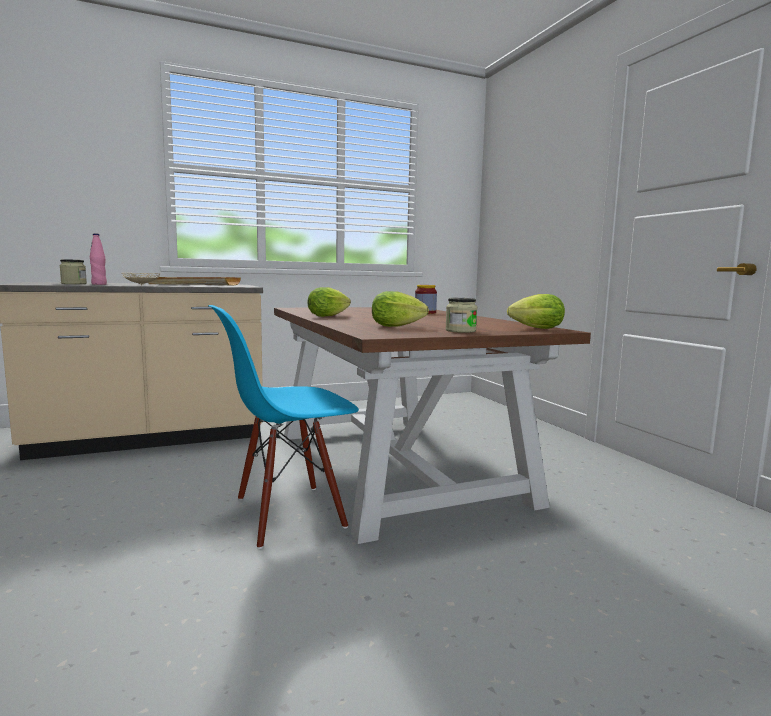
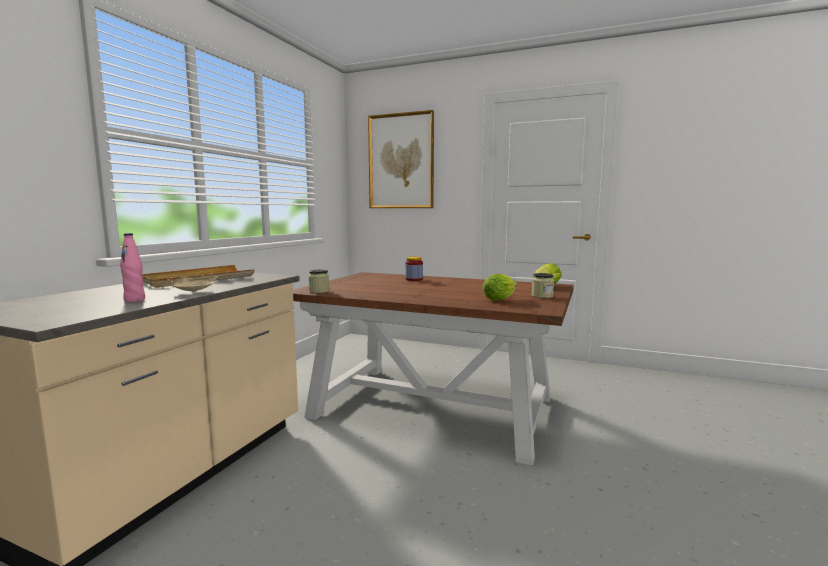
camera: 45 degrees left, 0 degrees up
jar [60,259,87,284] -> jar moved to [309,270,329,293]
blue chair [208,305,359,549] -> none
lettuce [307,287,351,317] -> none
none -> picture [368,110,434,208]

